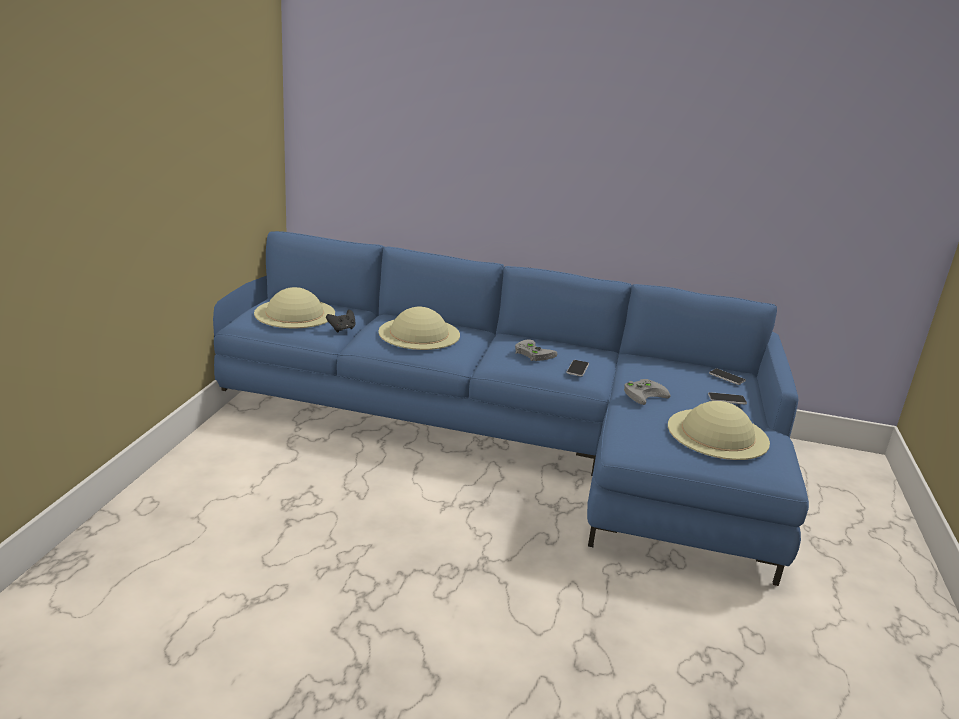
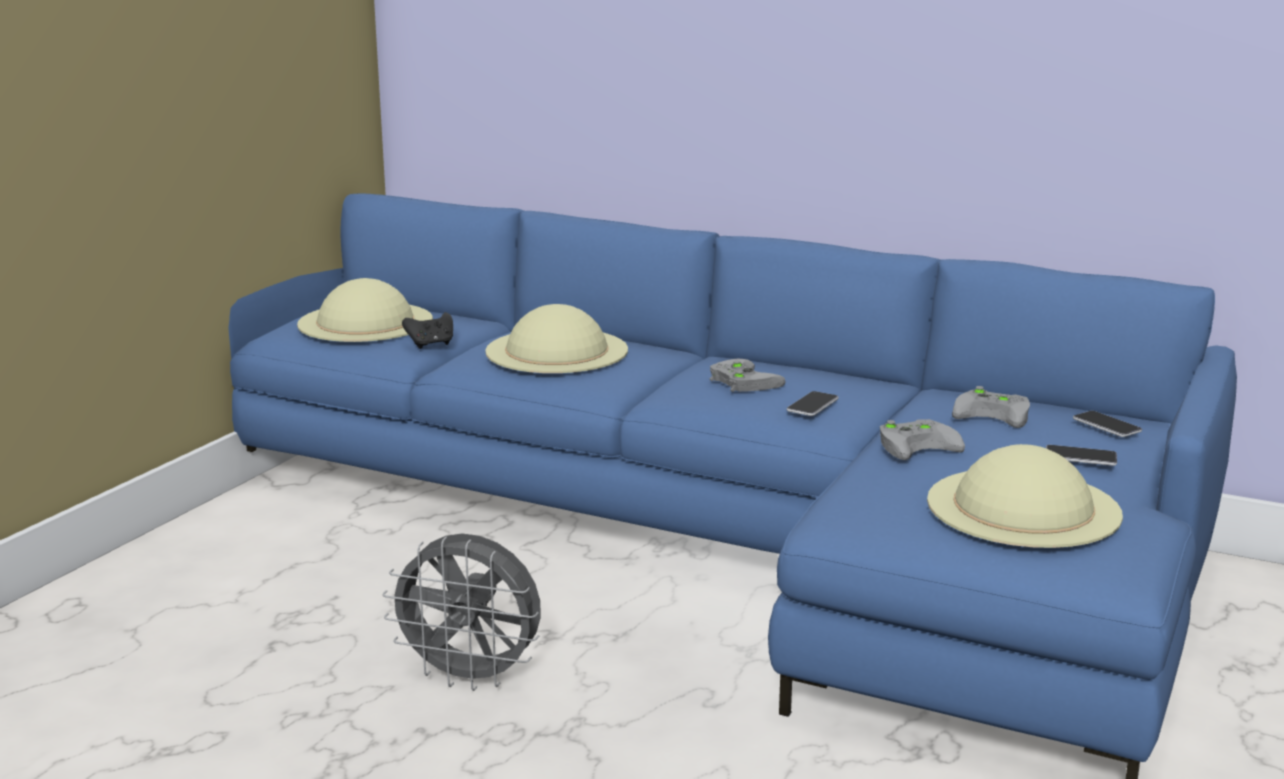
camera: 15 degrees right, 5 degrees down
none -> grey fan [383,533,541,691]
none -> grey game controller [952,386,1030,428]

